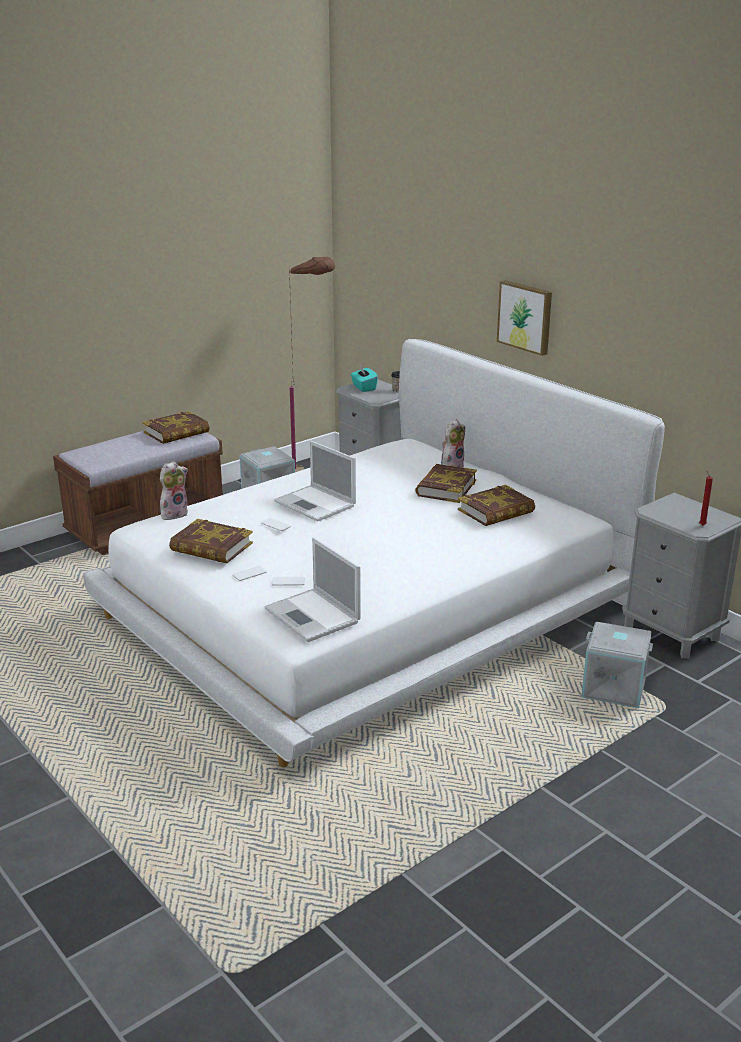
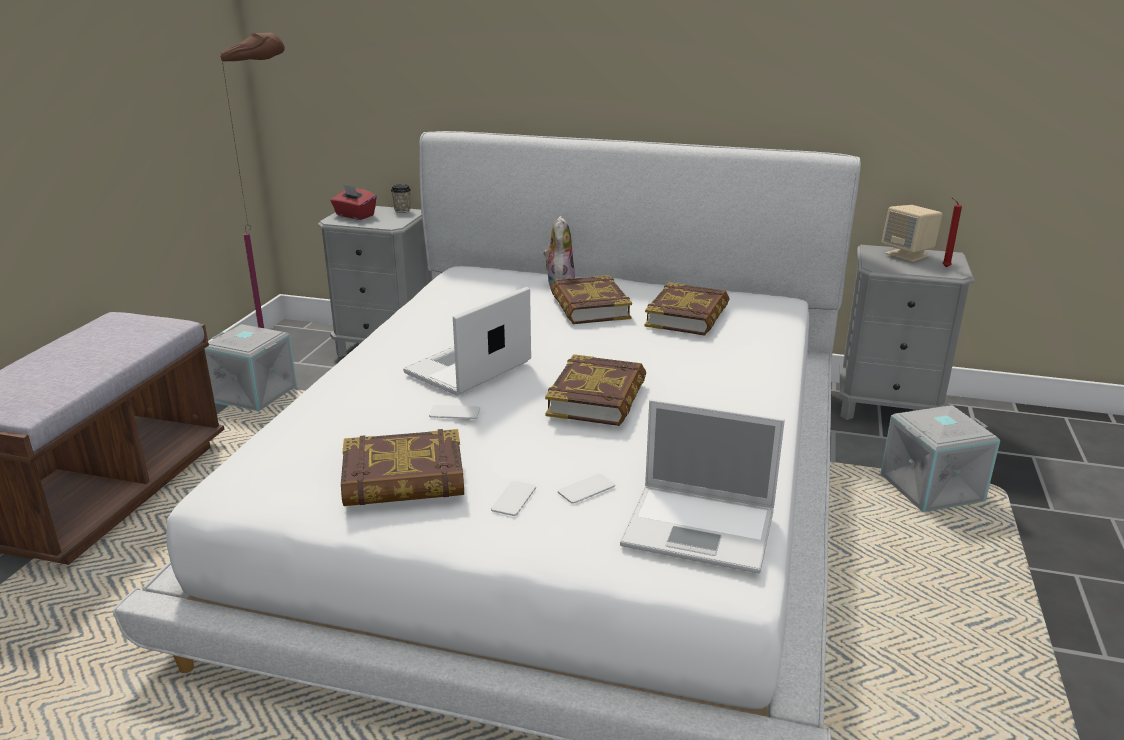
camera: 35 degrees left, 0 degrees up
book [143,411,210,444] -> book moved to [545,354,646,426]
plush toy [160,461,188,520] -> none
laptop [274,441,356,522] -> laptop turned 120 degrees clockwise [403,287,531,396]
turquoise tissue box [351,366,378,392] -> red tissue box [330,184,377,220]
picture [497,280,552,356] -> none
none -> beige speaker [881,205,943,262]

